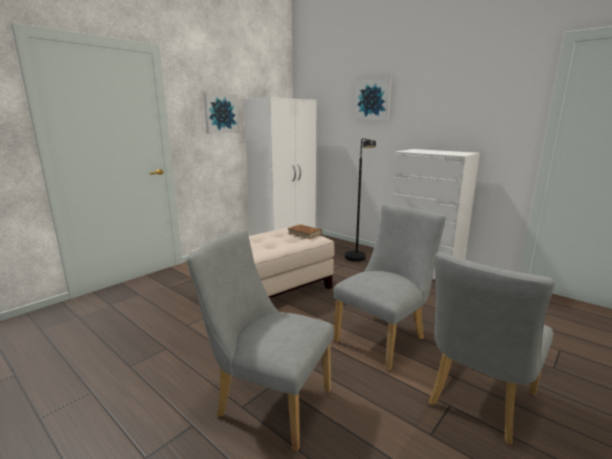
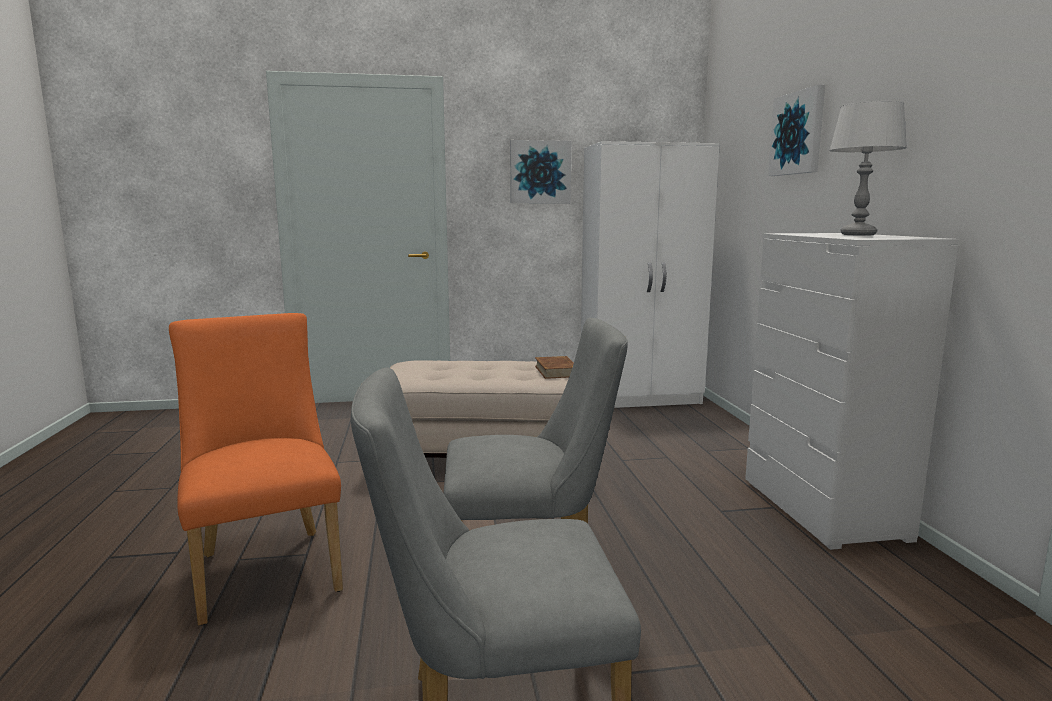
camera: 40 degrees right, 5 degrees down
grey chair [186,230,334,451] -> orange chair [169,313,343,625]
black floor lamp [345,138,376,262] -> none
none -> grey table lamp [829,101,907,236]

